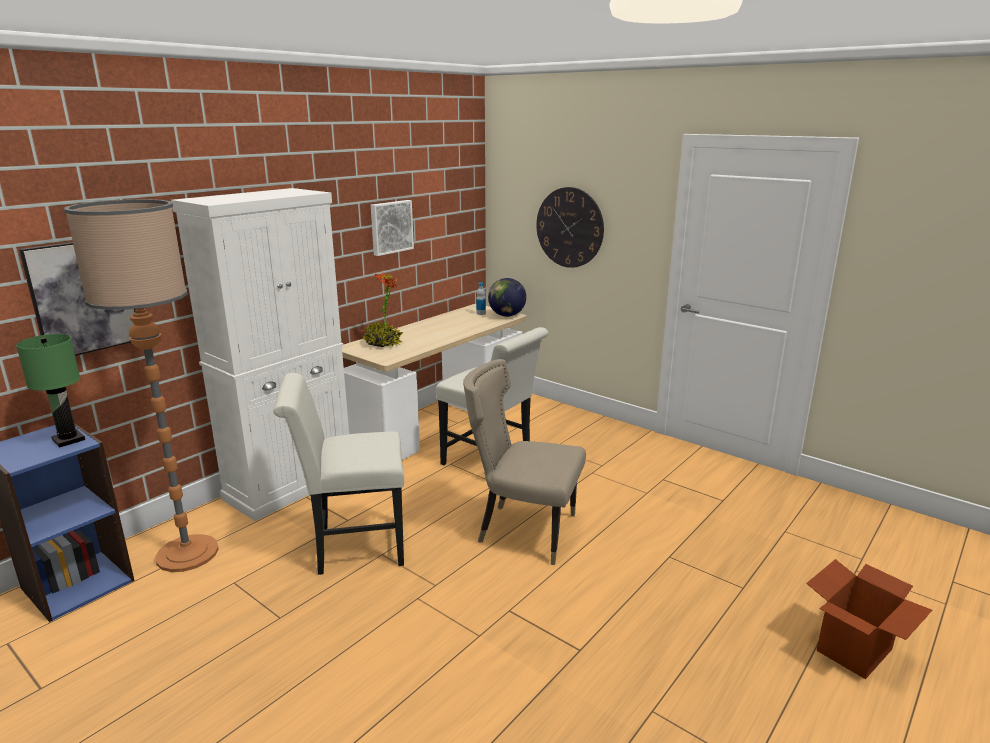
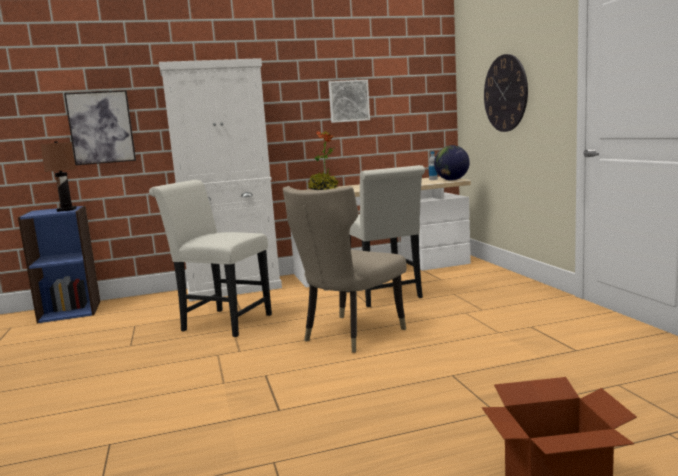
camera: 35 degrees right, 10 degrees down
green table lamp [16,334,85,448] -> brown table lamp [40,141,77,212]
floor lamp [64,199,219,572] -> none
beige chair [463,359,586,565] -> beige chair turned 105 degrees counterclockwise [283,186,407,353]

